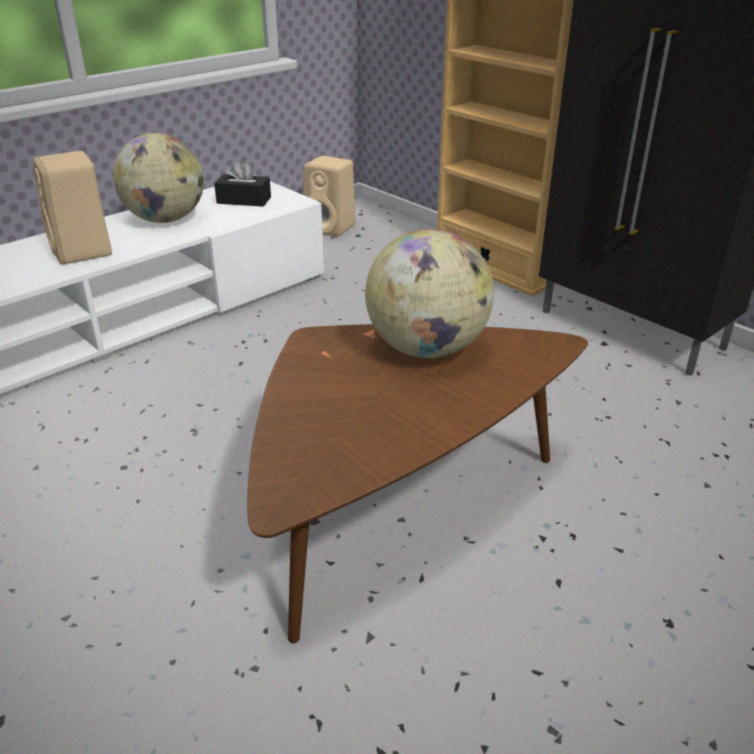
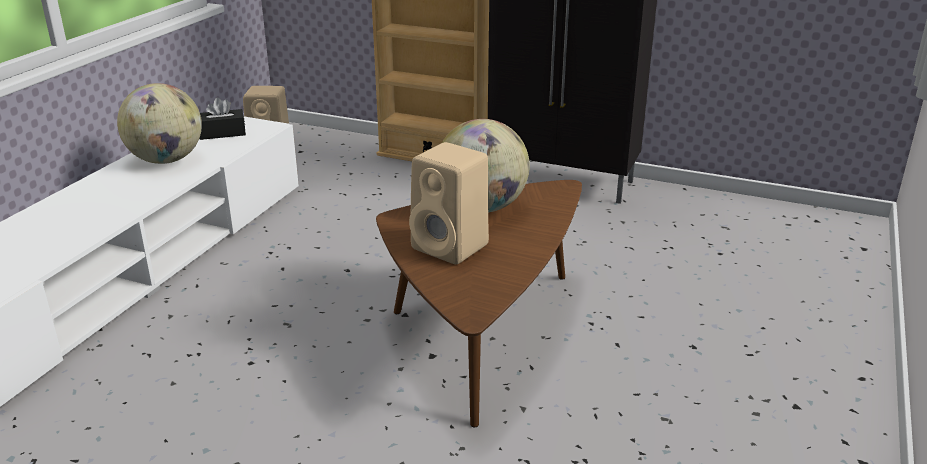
camera: 25 degrees left, 5 degrees down
beige speaker [33,151,112,265] -> beige speaker moved to [409,142,489,264]

